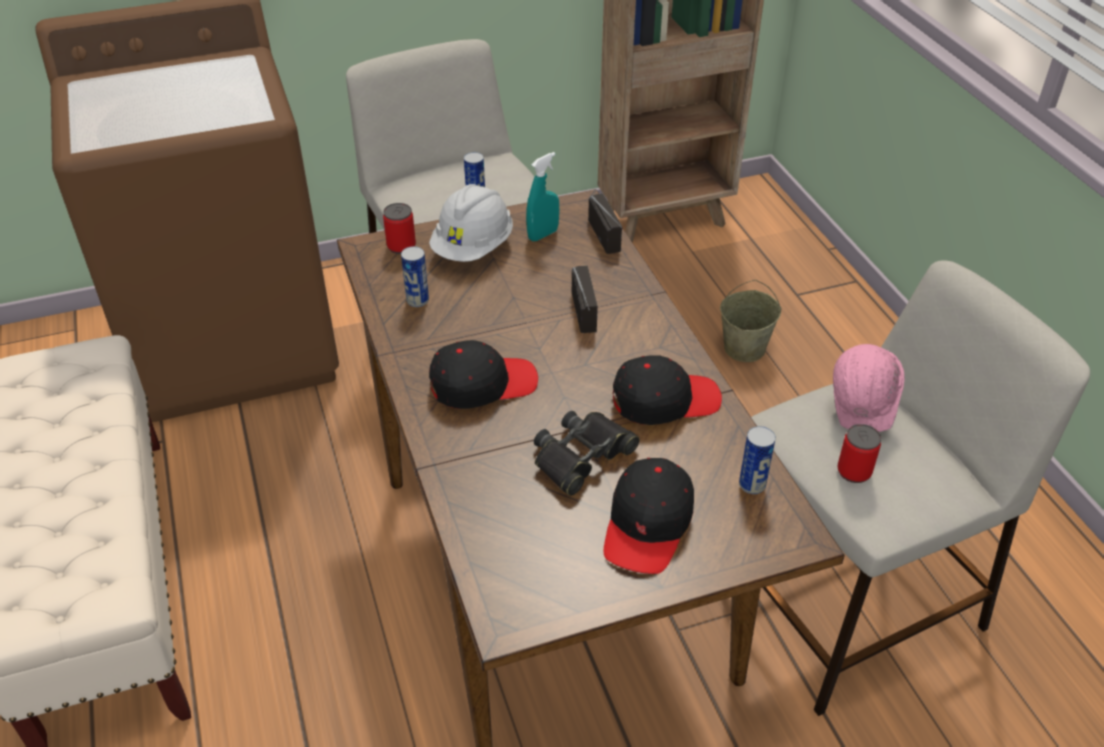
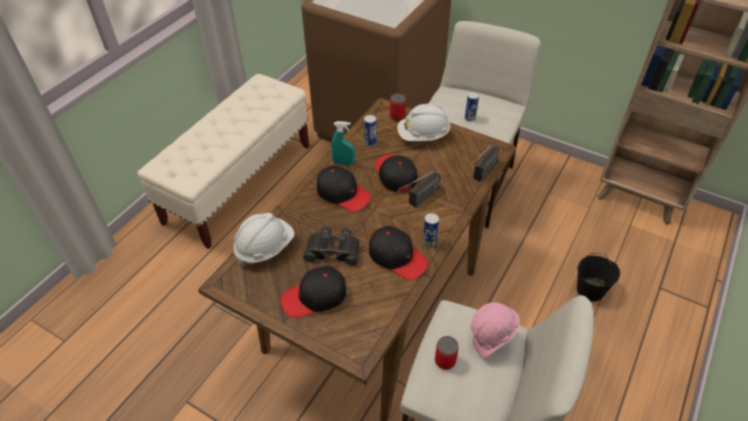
camera: 50 degrees right, 5 degrees up
turquoise spray bottle [526,152,559,241] -> turquoise spray bottle moved to [331,121,355,165]
beige bucket [720,280,781,362] -> black bucket [577,253,620,302]
can [739,426,776,494] -> can moved to [423,213,439,247]
none -> white hard hat [233,213,294,267]
none -> black cap [375,154,417,192]

